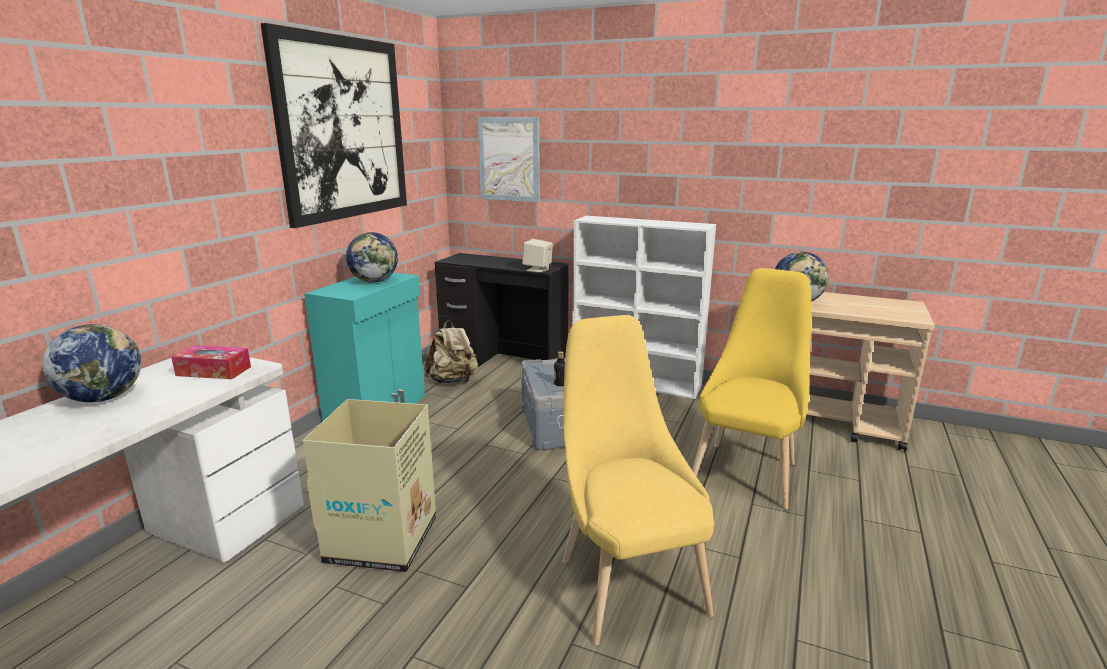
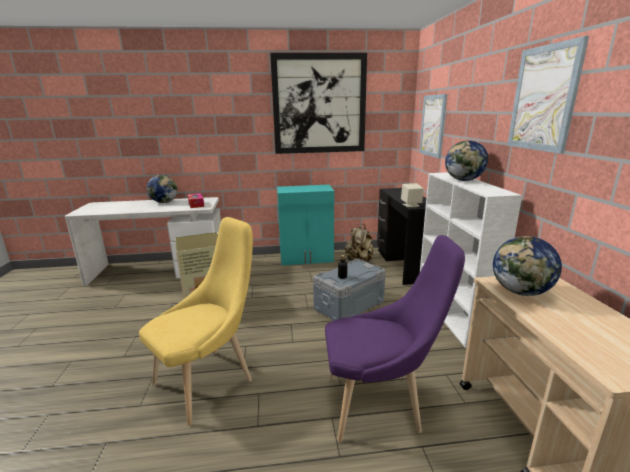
camera: 60 degrees right, 0 degrees up
globe [346,232,398,283] -> globe moved to [445,140,488,181]
yellow chair [692,268,811,510] -> purple chair [325,235,465,441]
none -> picture [507,36,589,153]

